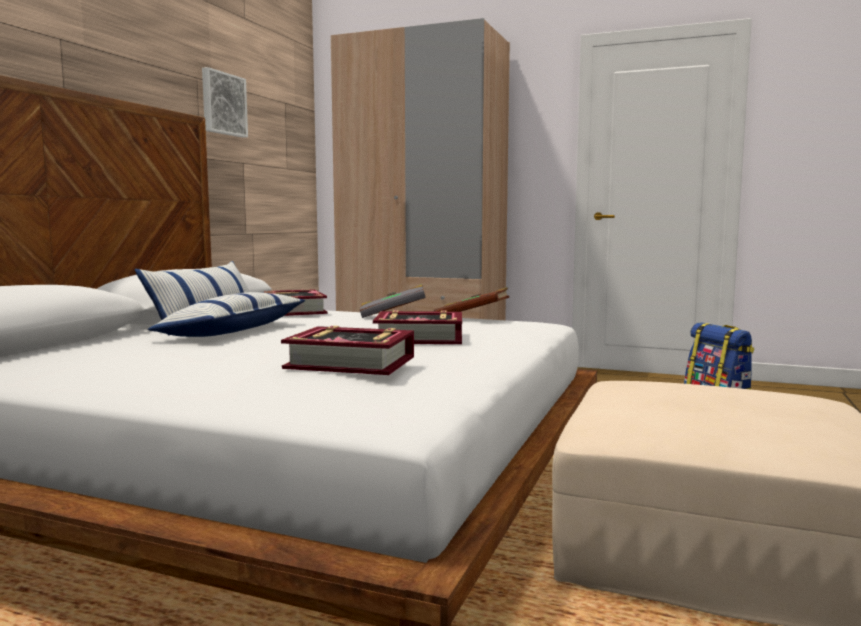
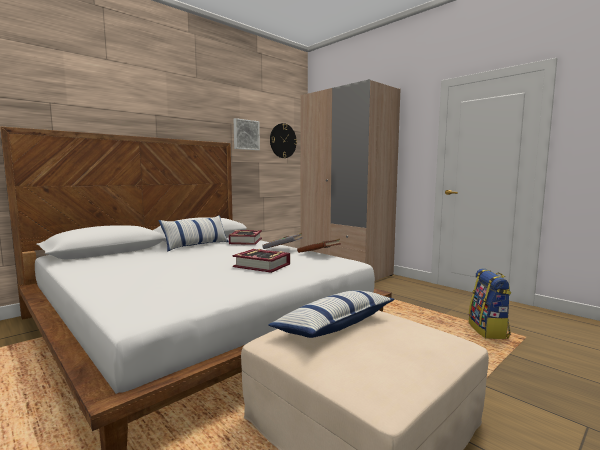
camera: 25 degrees right, 0 degrees up
pillow [148,292,305,337] -> pillow moved to [268,291,395,338]
book [281,326,414,375] -> none
none -> wall clock [270,123,297,158]

